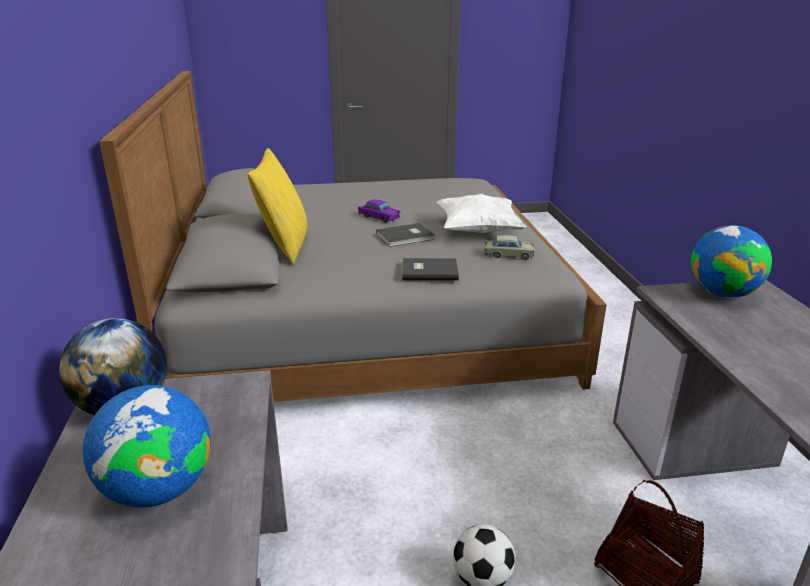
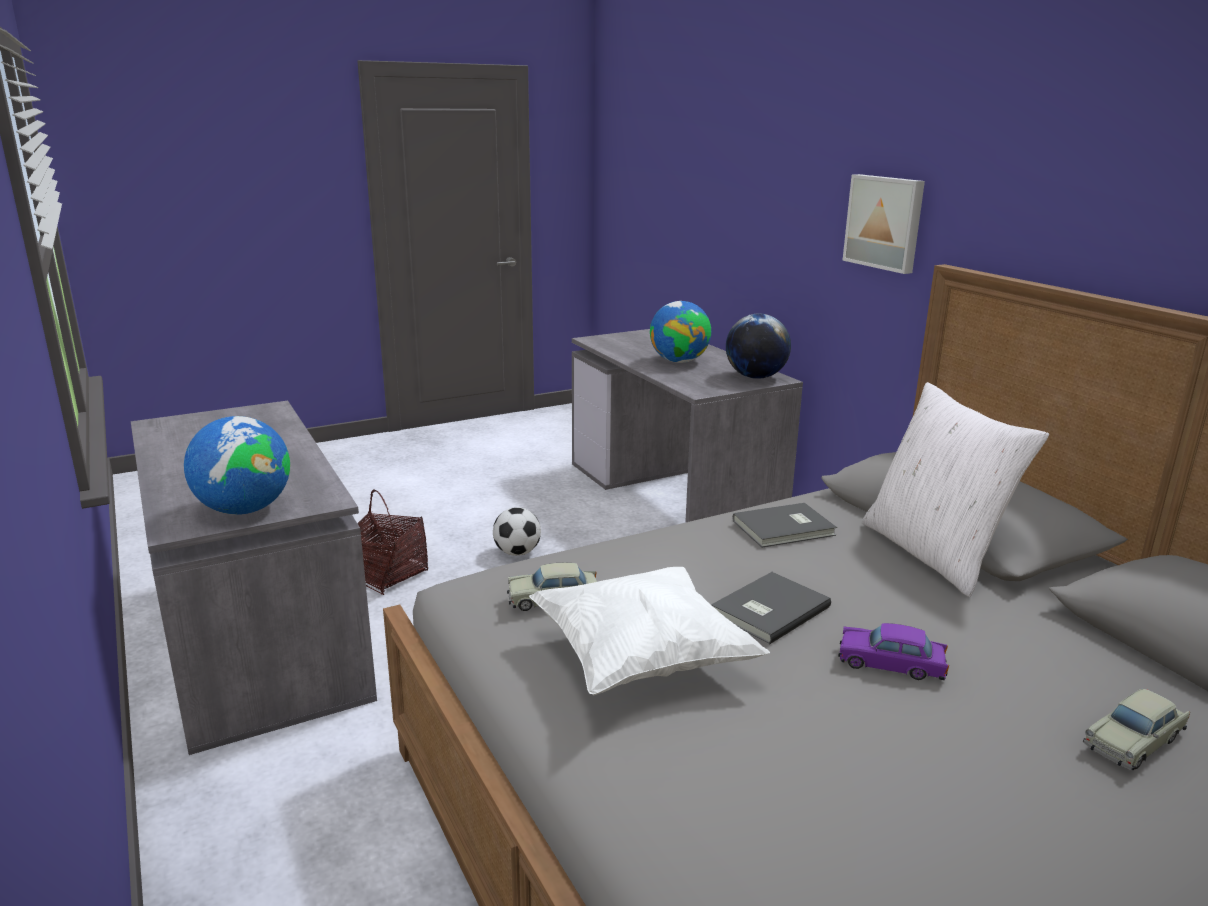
camera: 160 degrees right, 5 degrees down
yellow pillow [248,148,308,265] -> white pillow [862,382,1049,597]
grey book [402,258,459,281] -> grey book moved to [733,503,837,547]
none -> picture [842,174,925,274]
none -> beige toy car [1083,689,1190,770]

